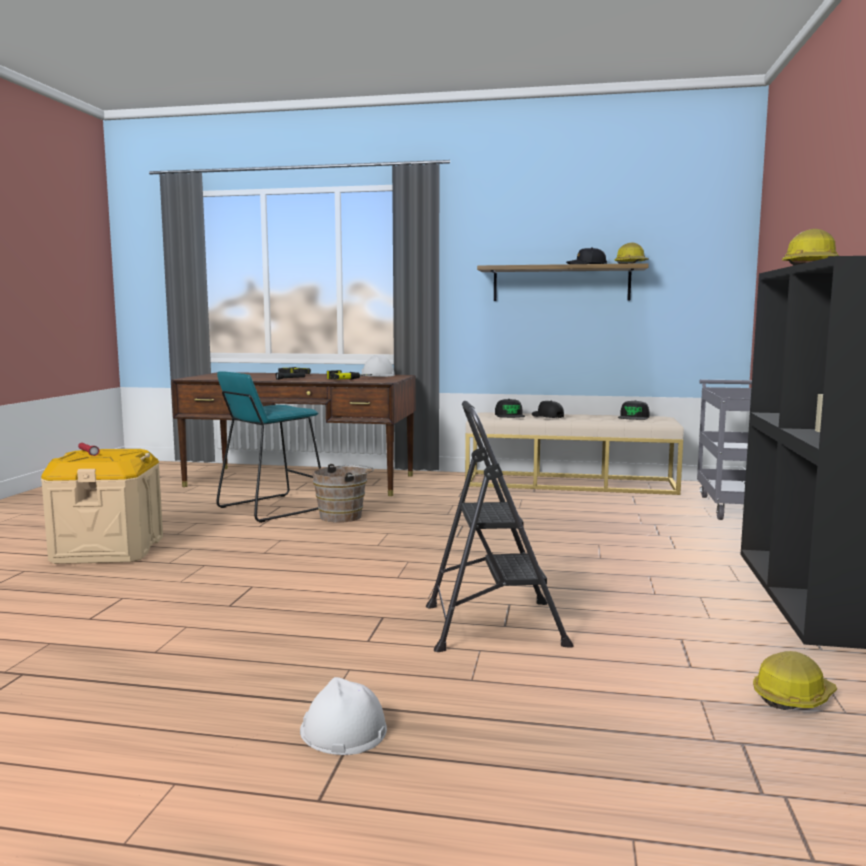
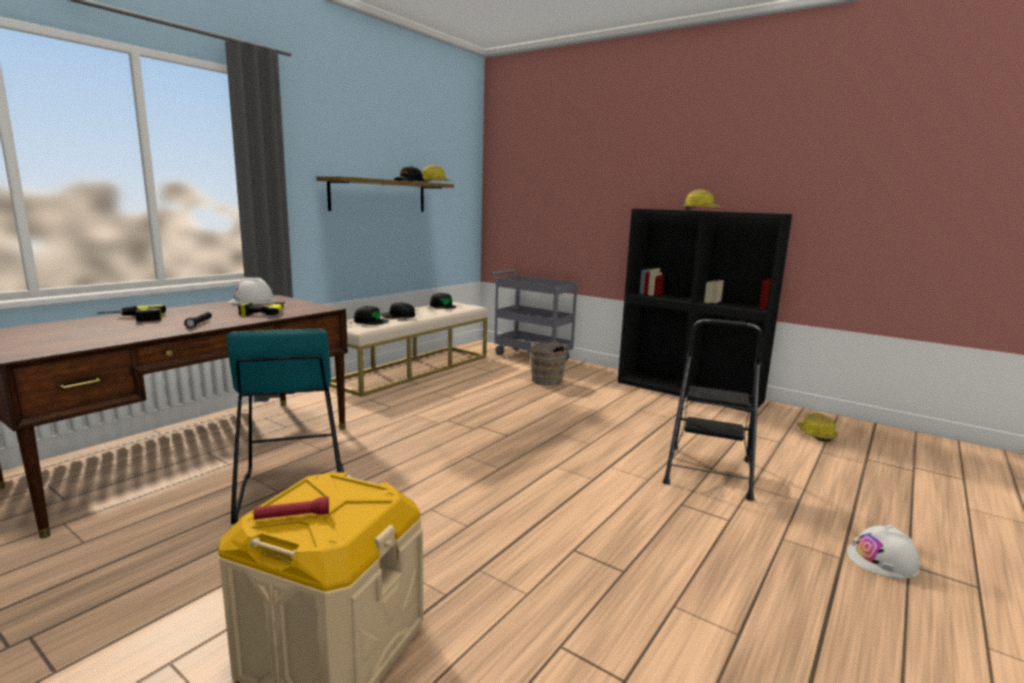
camera: 65 degrees left, 5 degrees up
brown bucket [312,464,374,523] -> brown bucket moved to [528,341,570,386]

